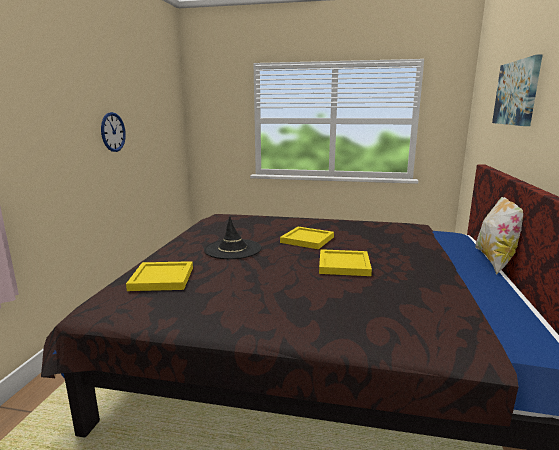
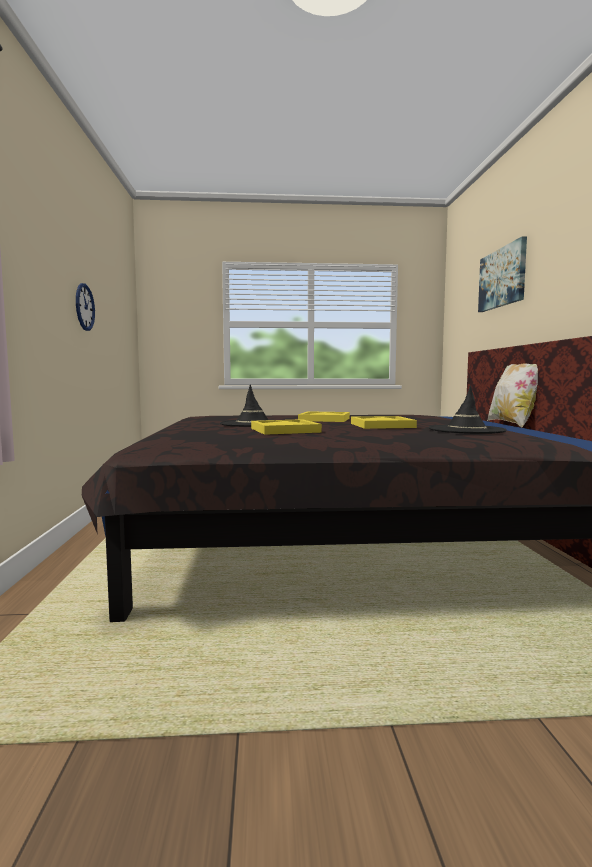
camera: 15 degrees left, 10 degrees down
yellow tray [126,261,193,291] -> yellow tray moved to [251,419,322,435]
none -> black hat [429,385,507,434]

